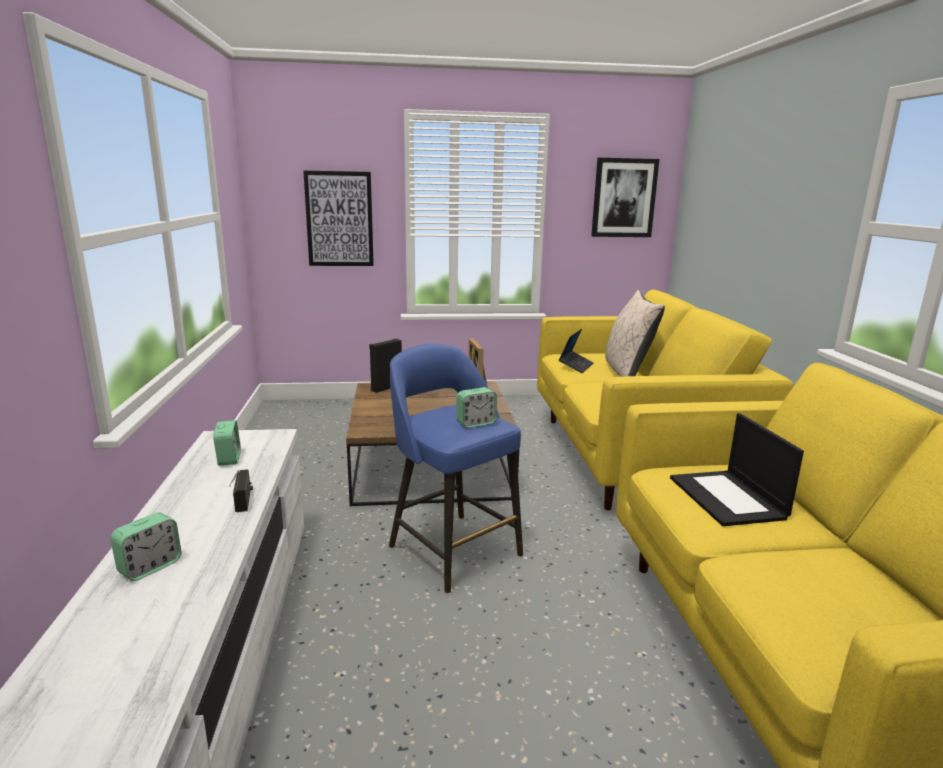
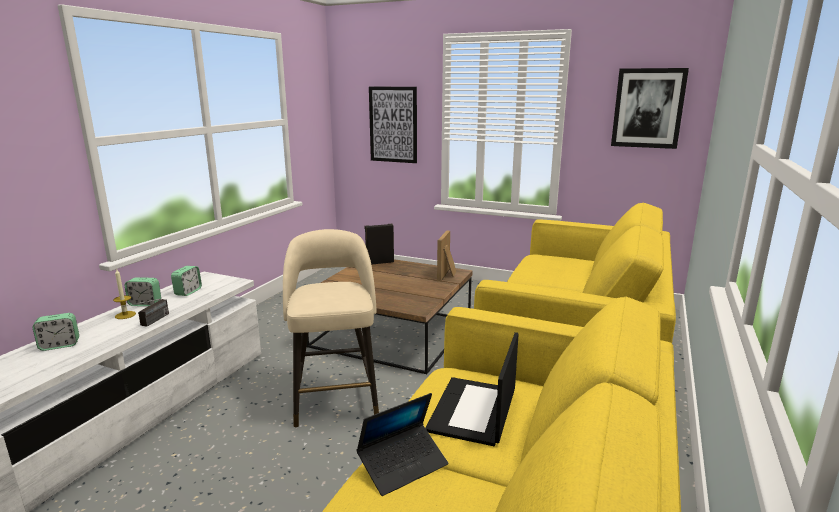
camera: 30 degrees right, 0 degrees up
blue stool [389,344,523,593] -> beige stool [283,229,379,428]
alarm clock [456,387,497,428] -> alarm clock moved to [124,277,161,306]
laptop [559,329,594,373] -> laptop moved to [356,393,448,496]
beige pillow [605,290,665,377] -> none
none -> candle [113,268,136,319]

